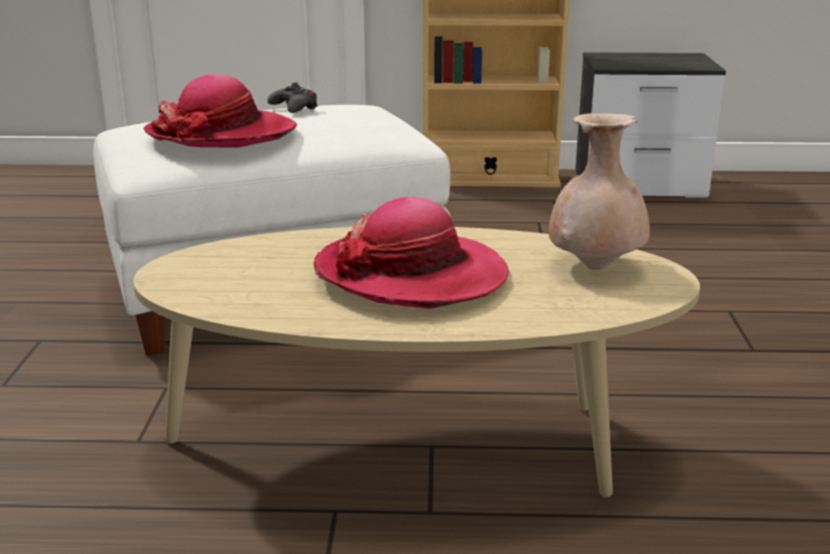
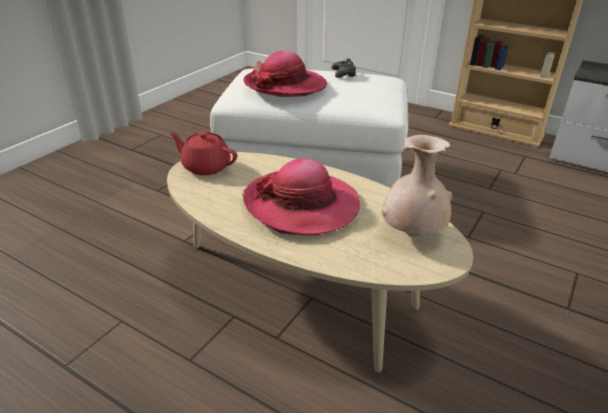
camera: 30 degrees right, 10 degrees up
none -> red teapot [169,131,237,175]

